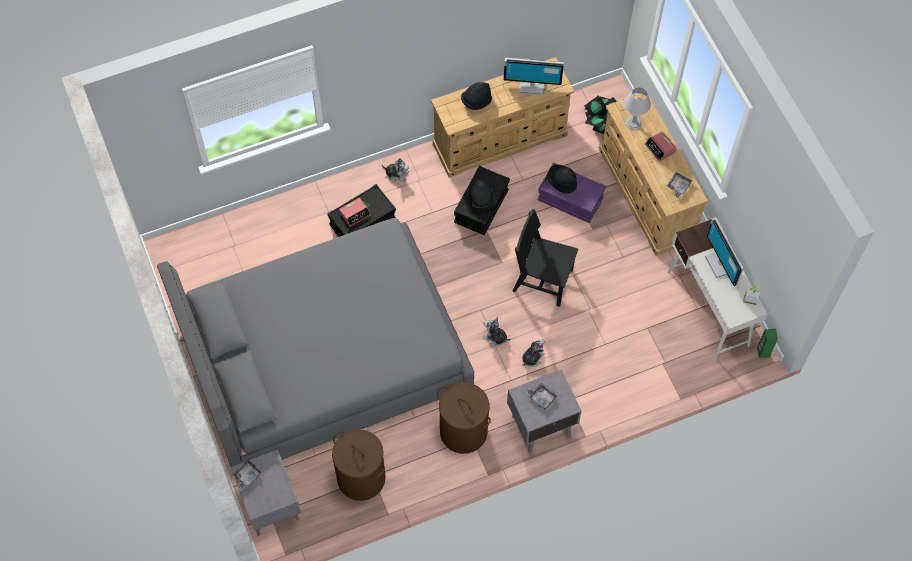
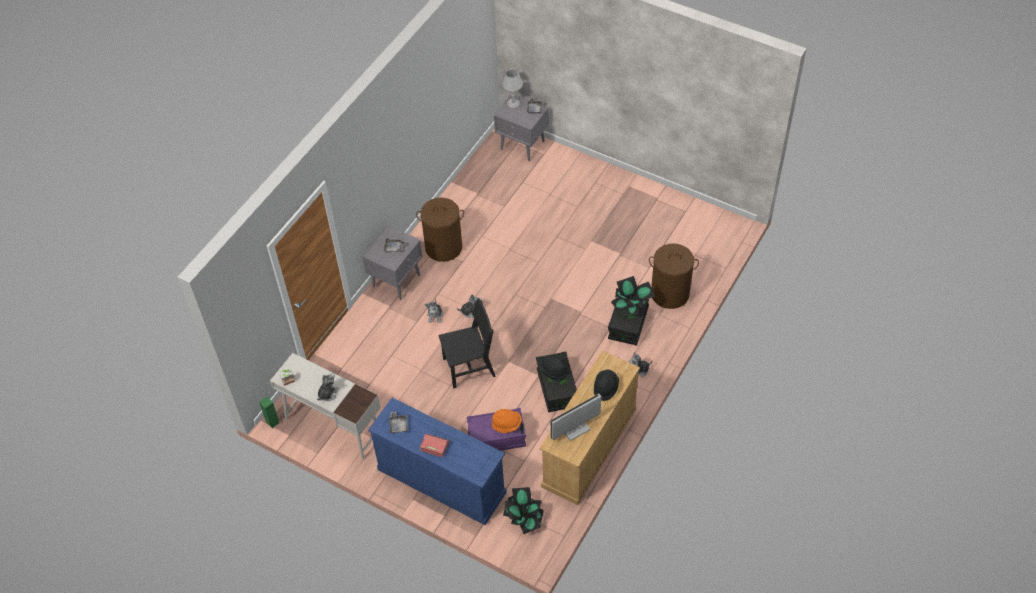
camera: 145 degrees right, 10 degrees down
grey bed [157,218,474,467] -> none
brown laundry basket [332,429,386,501] -> brown laundry basket moved to [649,244,699,309]
alarm clock [339,198,371,227] -> potted plant [611,276,655,315]
black hat [547,165,577,194] -> orange hat [492,409,522,433]
beige dresser [599,94,708,256] -> blue dresser [368,398,507,525]
grey table lamp [624,87,651,130] -> grey table lamp moved to [502,69,523,108]
monitor [705,217,744,286] -> plush toy [317,373,339,401]

